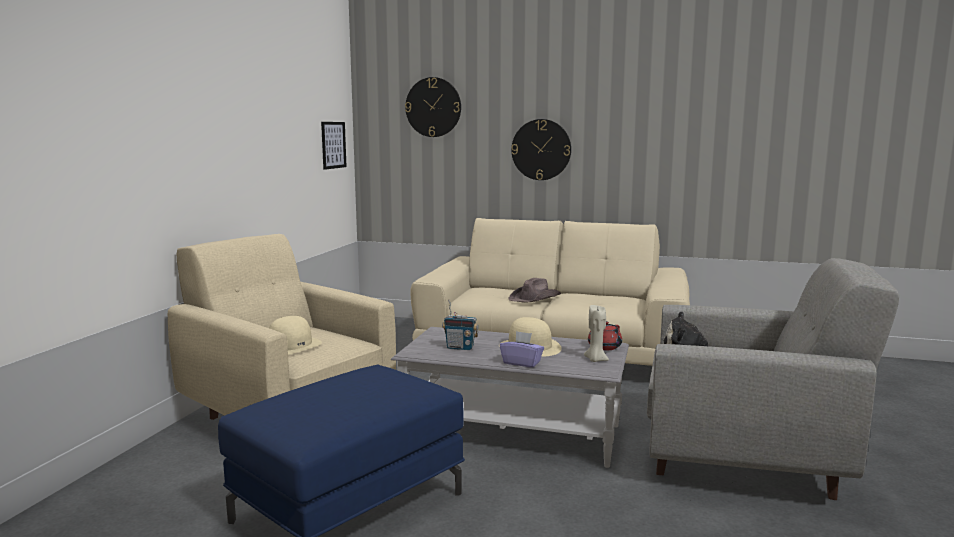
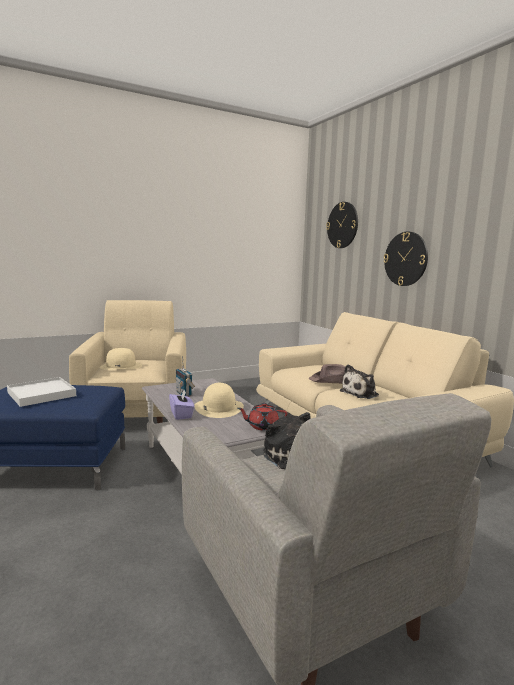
camera: 45 degrees right, 0 degrees up
picture [321,122,347,170] -> none
beige candle [584,305,609,362] -> none
none -> white tray [7,377,76,407]
none -> plush toy [340,364,379,399]

